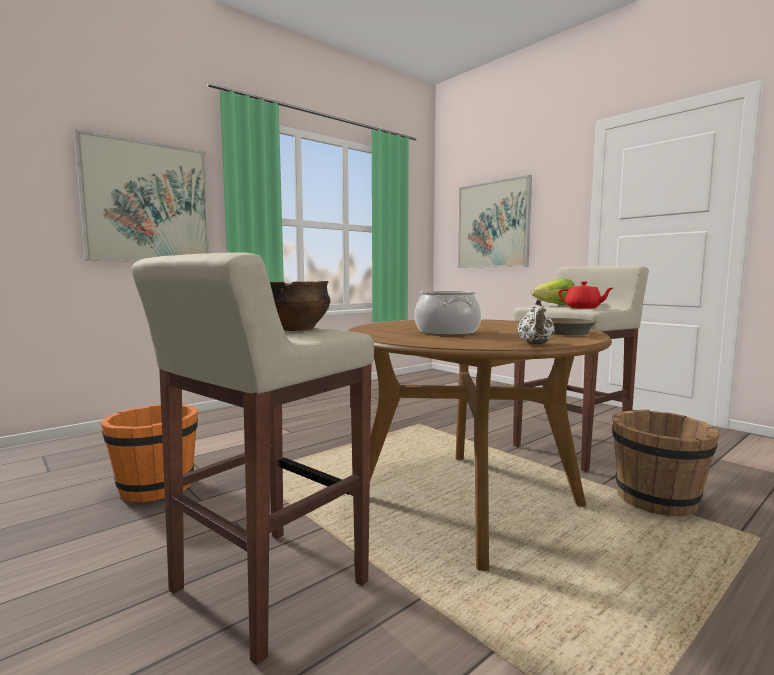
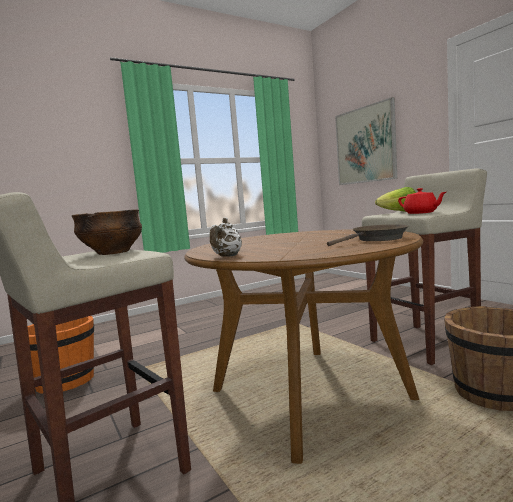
camera: 10 degrees right, 0 degrees up
picture [74,129,210,261] -> none
cooking pot [415,291,481,335] -> none
white teapot [517,299,555,345] -> white teapot moved to [210,218,242,257]

